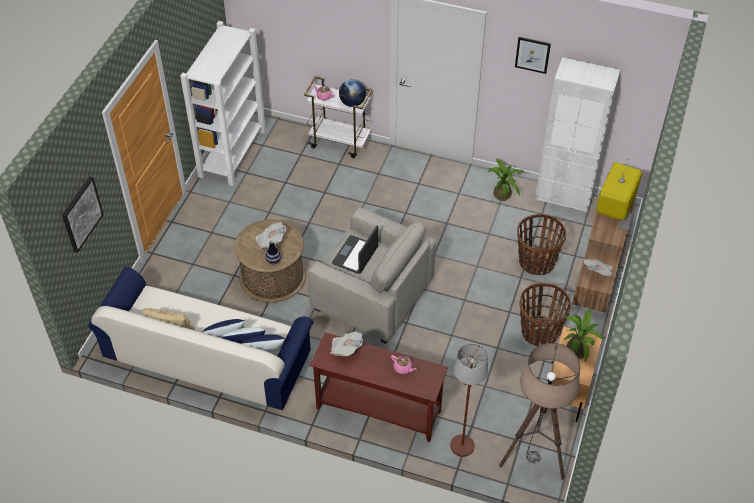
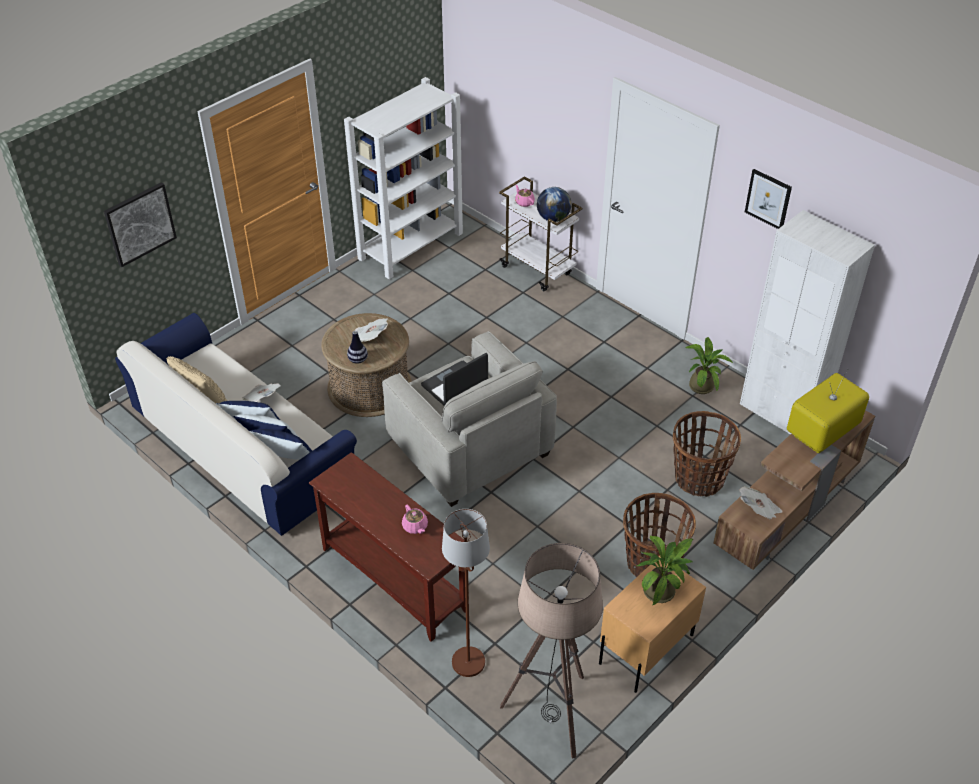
camera: 25 degrees right, 5 degrees down
newspaper [330,331,363,356] -> newspaper moved to [242,383,280,402]

